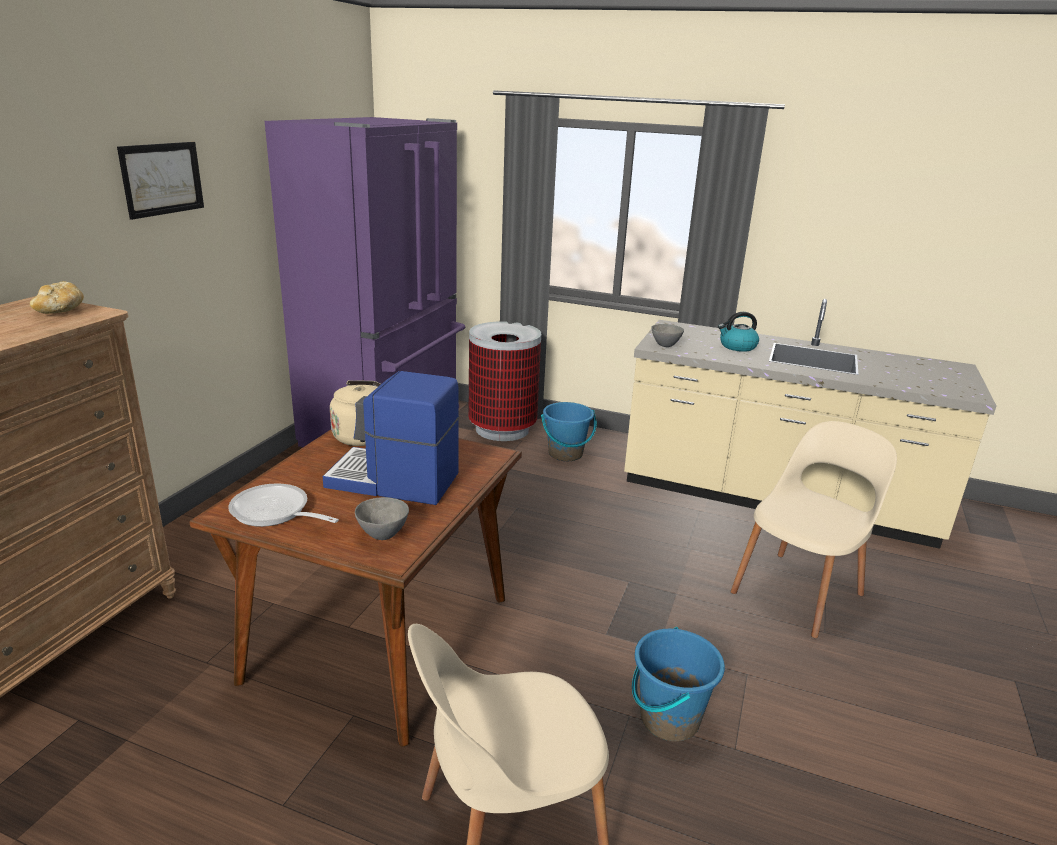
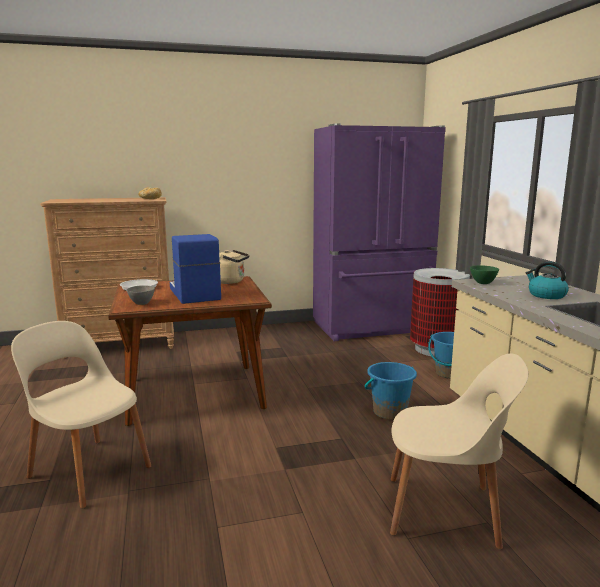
camera: 55 degrees right, 10 degrees down
picture [117,142,204,220] -> none
blue bucket [632,627,725,741] -> blue bucket moved to [364,362,417,420]
grey bowl [652,324,684,347] -> green bowl [470,265,499,284]

